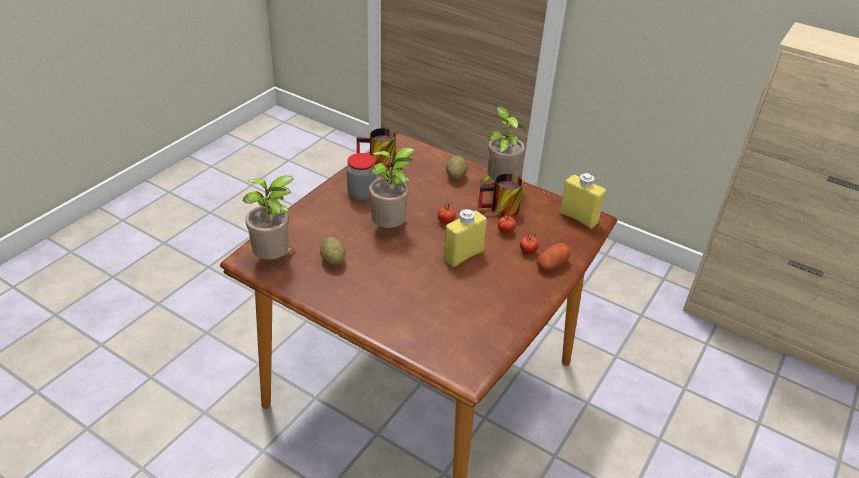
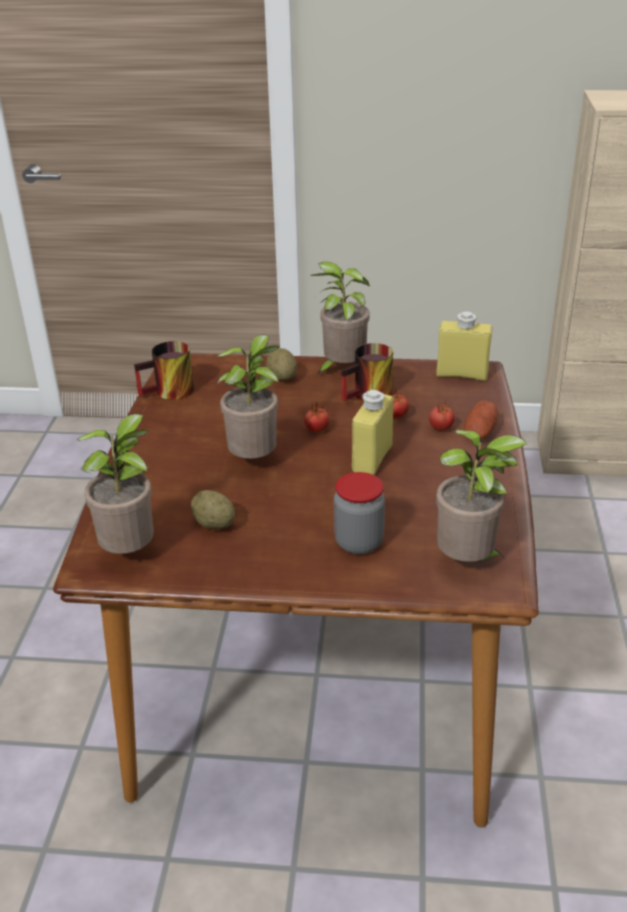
camera: 25 degrees left, 5 degrees down
jar [347,153,376,201] -> jar moved to [334,472,385,554]
none -> potted plant [436,430,527,562]

